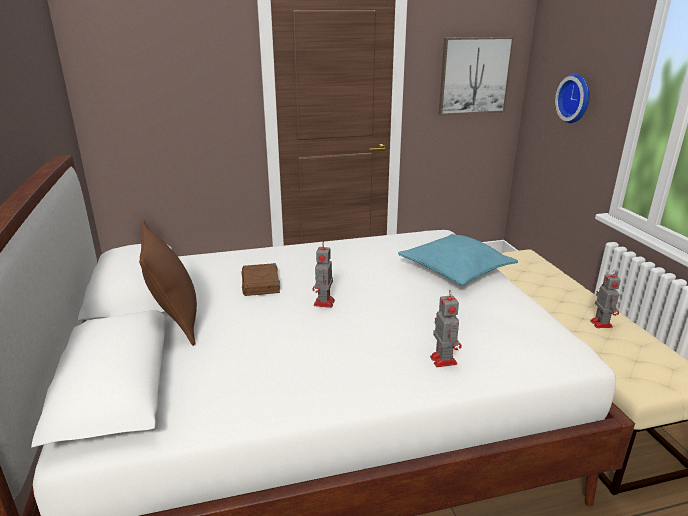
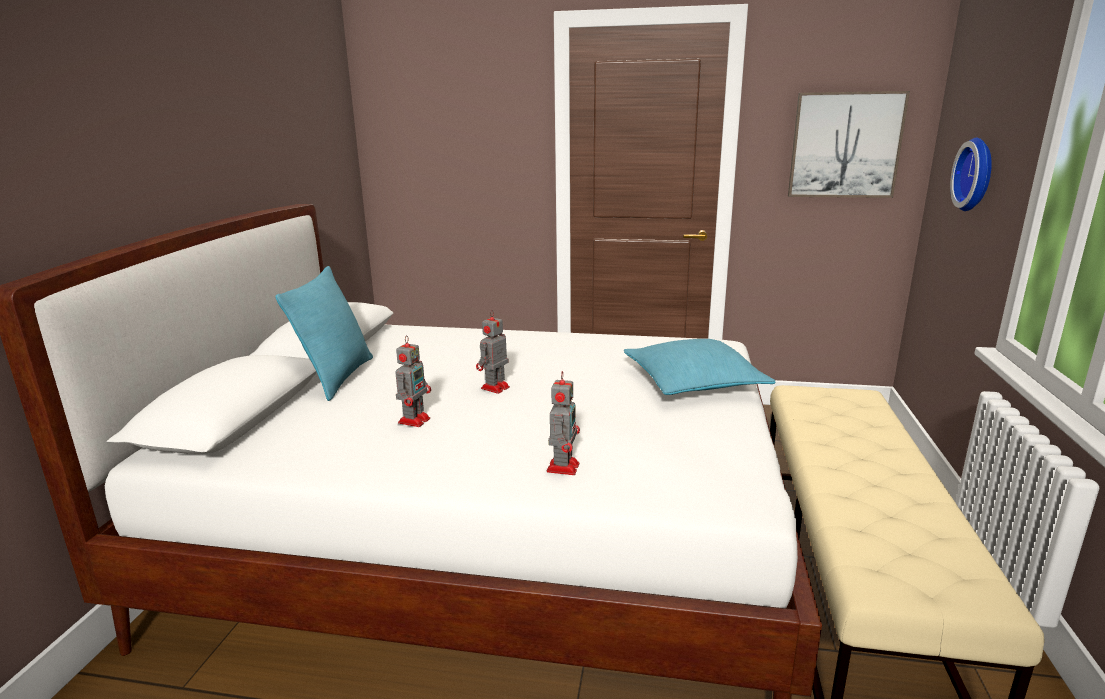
camera: 25 degrees right, 5 degrees down
brown pillow [139,219,197,346] -> turquoise pillow [275,266,373,401]
brown book [242,263,280,296] -> none
toy robot [590,270,621,328] -> toy robot moved to [395,335,431,427]

